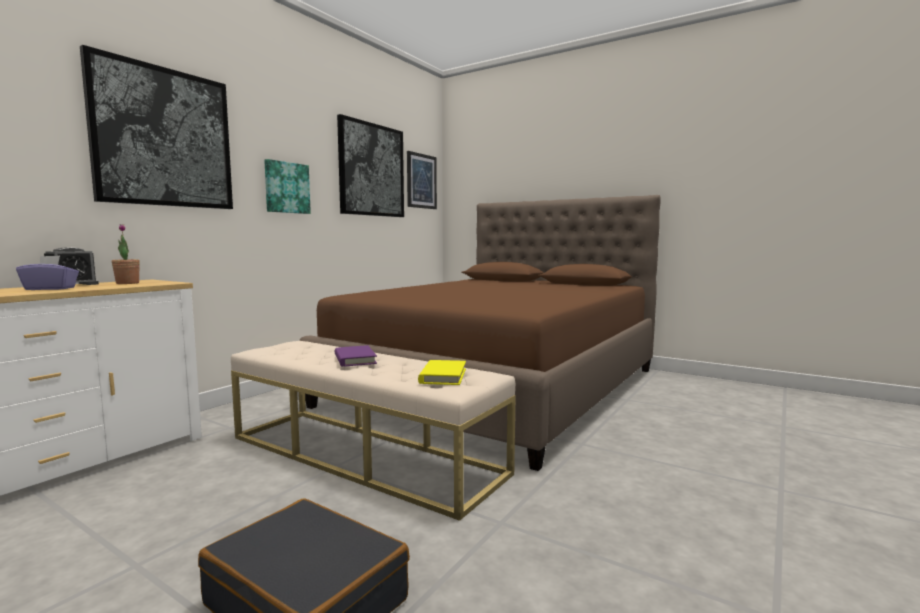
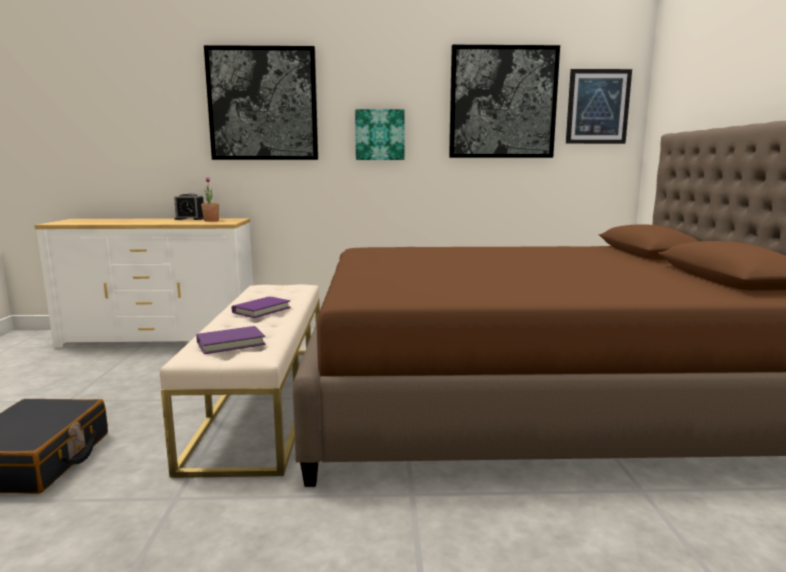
camera: 55 degrees right, 5 degrees up
purple tissue box [16,256,79,290] -> none
yellow book [418,360,466,385] -> purple book [196,326,266,354]

